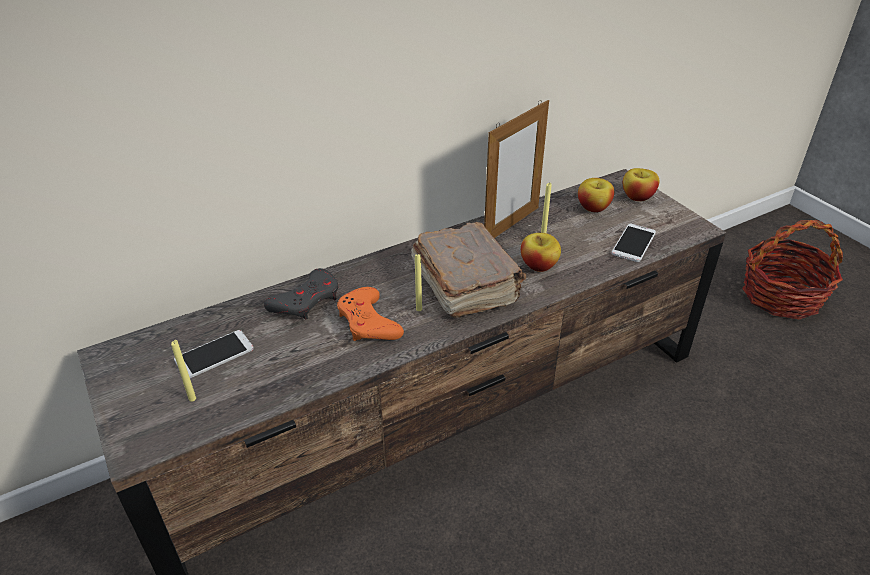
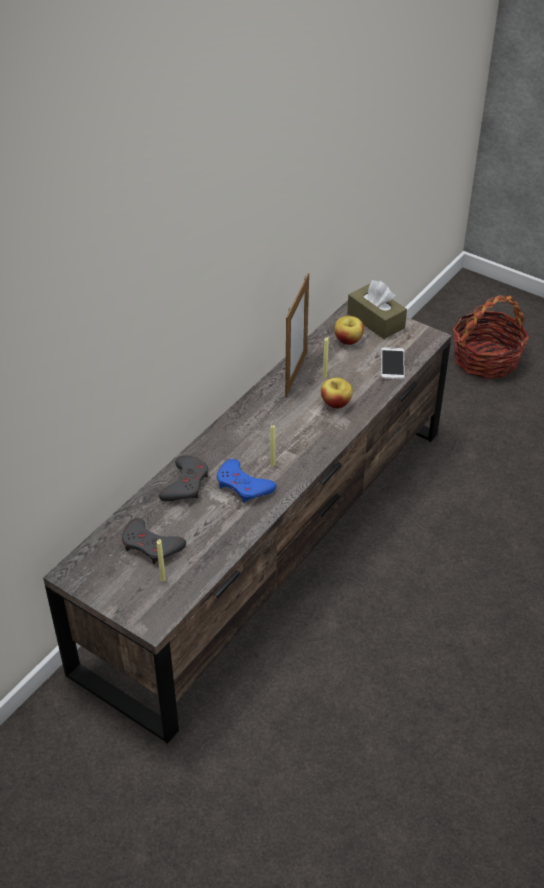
camera: 25 degrees left, 5 degrees up
phone [174,330,254,378] -> grey game controller [122,518,186,564]
orange game controller [337,287,404,341] -> blue game controller [217,459,276,503]
brown book [411,222,526,318] -> none
apple [623,168,659,201] -> brown tissue box [347,280,407,339]

